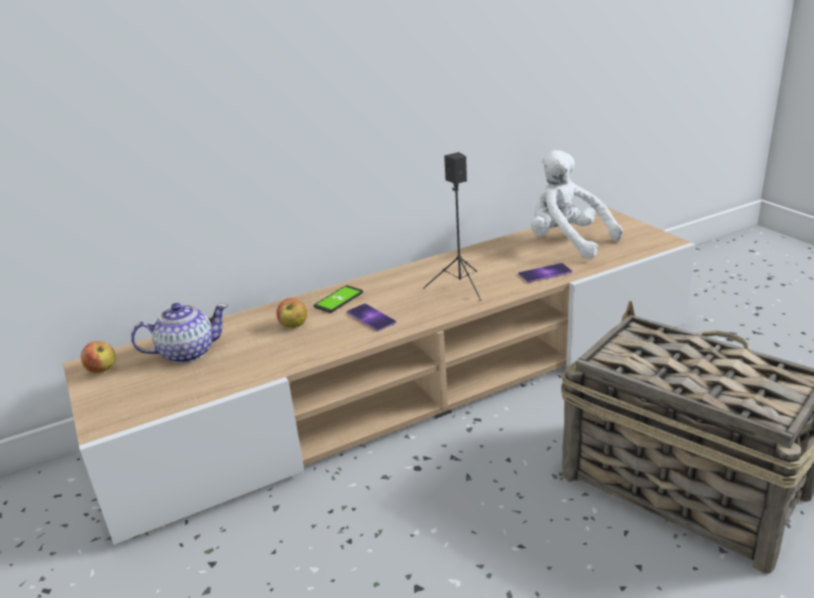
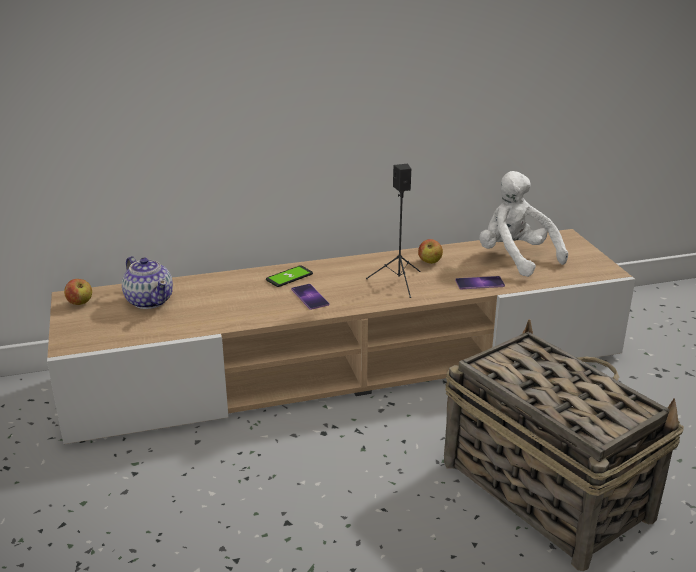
camera: 10 degrees right, 0 degrees up
teapot [131,303,228,363] -> teapot turned 60 degrees clockwise [122,256,173,309]
apple [277,298,307,328] -> apple moved to [418,239,443,264]

